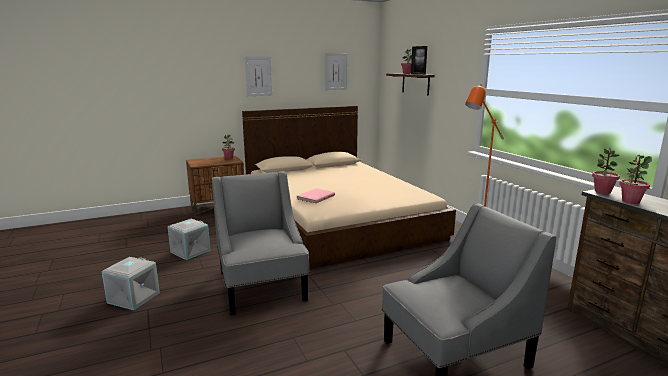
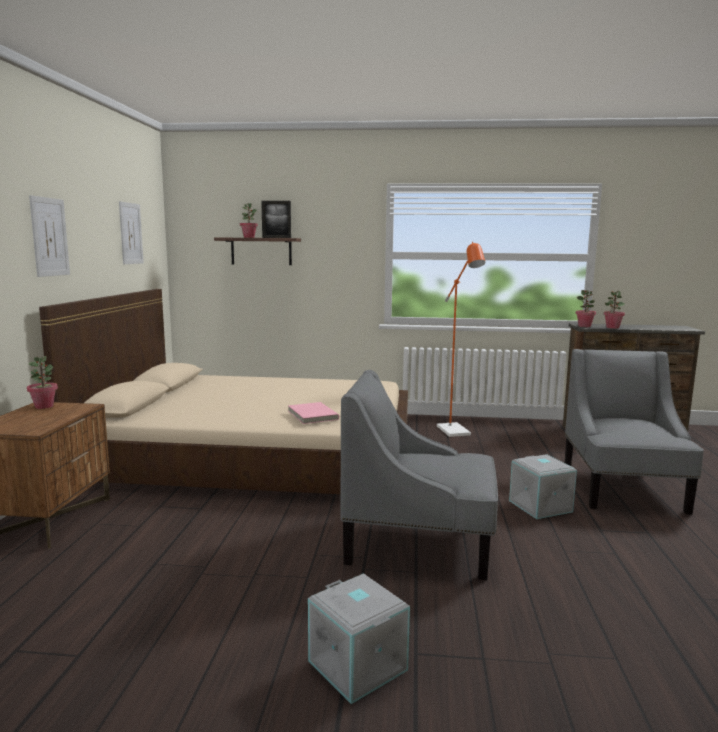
camera: 60 degrees left, 5 degrees down
grey storage box [168,219,211,260] -> grey storage box moved to [509,454,577,519]

